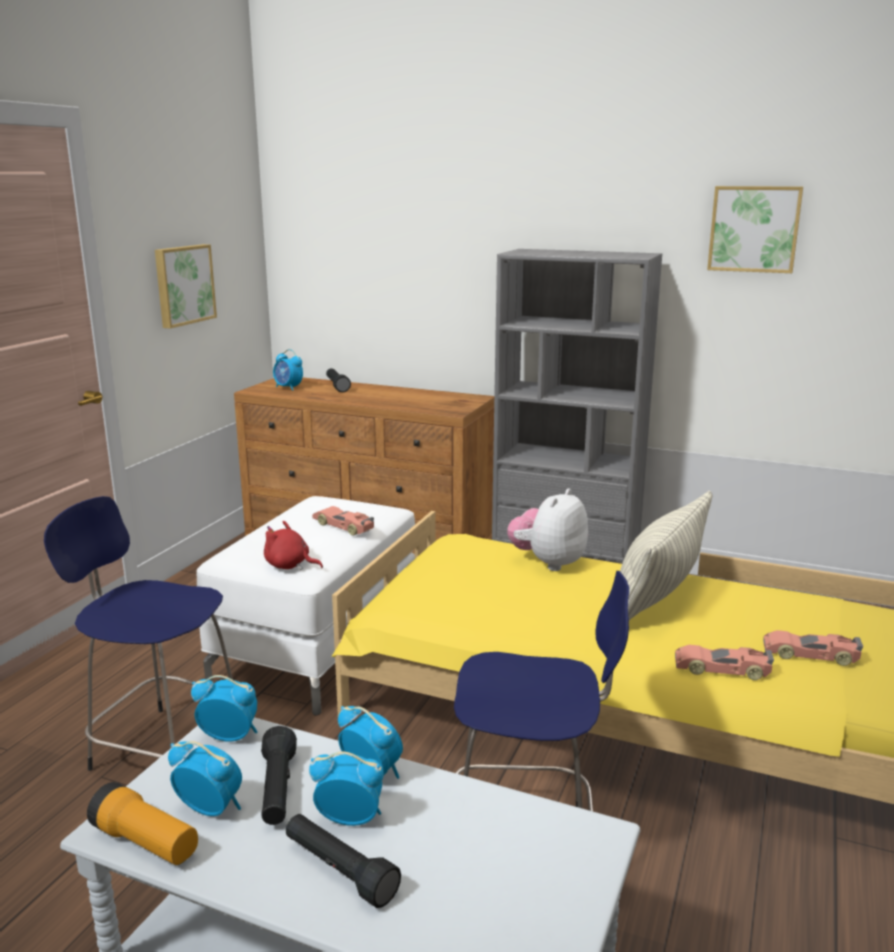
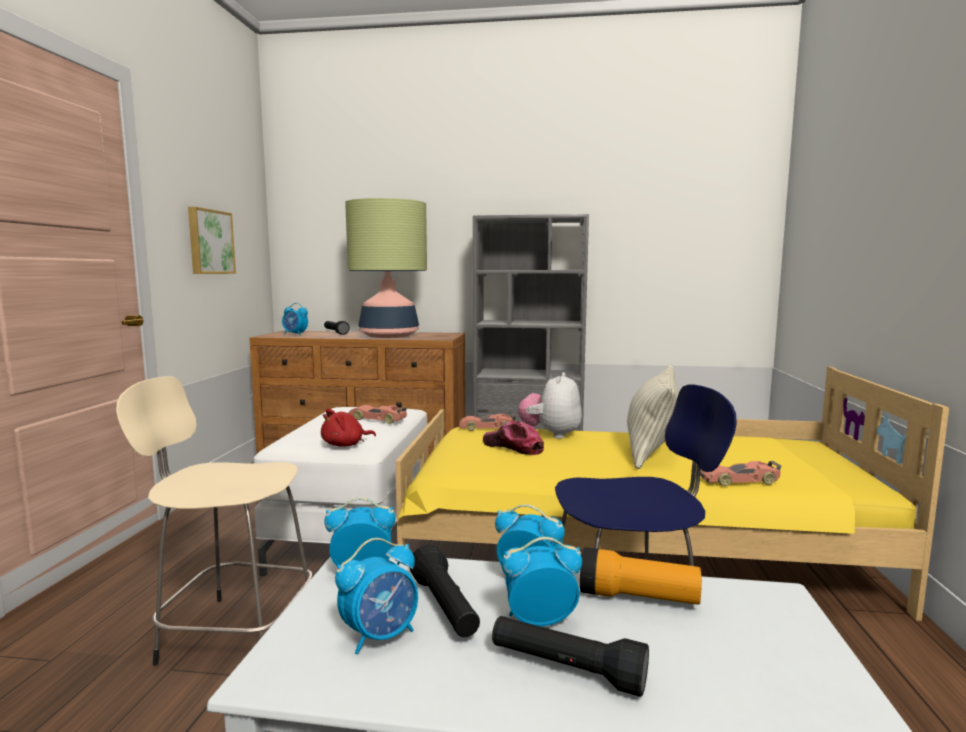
camera: 15 degrees left, 10 degrees down
blue stool [44,496,233,771] -> beige stool [116,377,313,666]
flashlight [87,782,198,865] -> flashlight moved to [580,547,702,605]
alarm clock [168,741,242,816] -> alarm clock turned 135 degrees clockwise [335,538,418,655]
red plush toy [264,521,323,570] -> red plush toy turned 45 degrees counterclockwise [321,408,376,447]
picture [707,186,803,273] -> none
toy car [763,630,863,666] -> toy car moved to [460,414,516,431]
none -> table lamp [345,198,427,338]
none -> cap [483,421,544,455]

